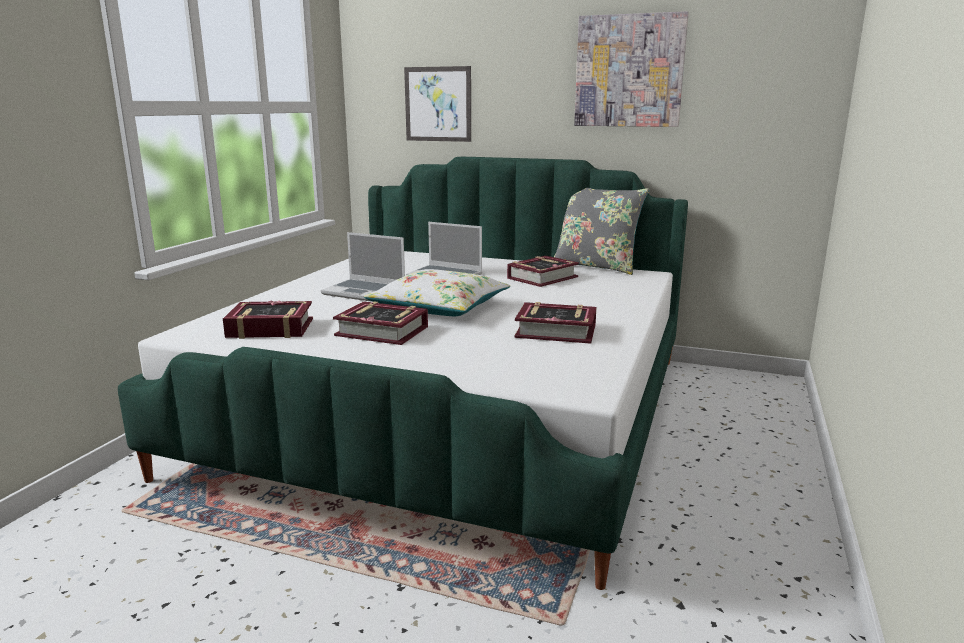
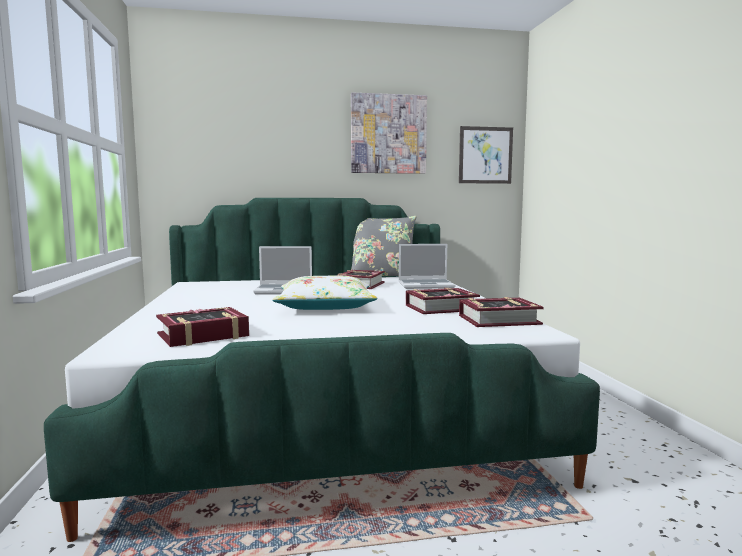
camera: 30 degrees left, 10 degrees down
laptop [321,232,405,302] -> laptop moved to [399,244,455,289]
book [333,301,428,345] -> book moved to [459,297,544,327]
picture [404,66,471,142] -> picture moved to [459,126,513,184]

